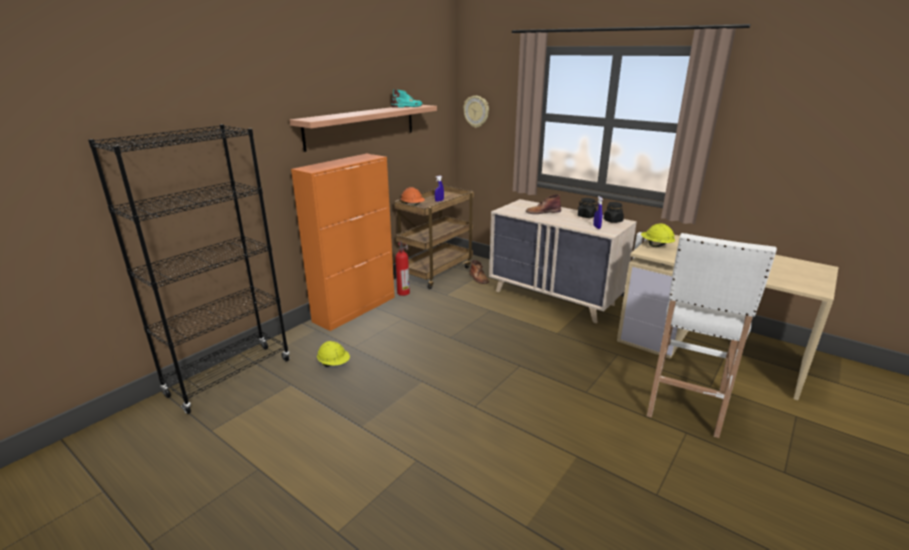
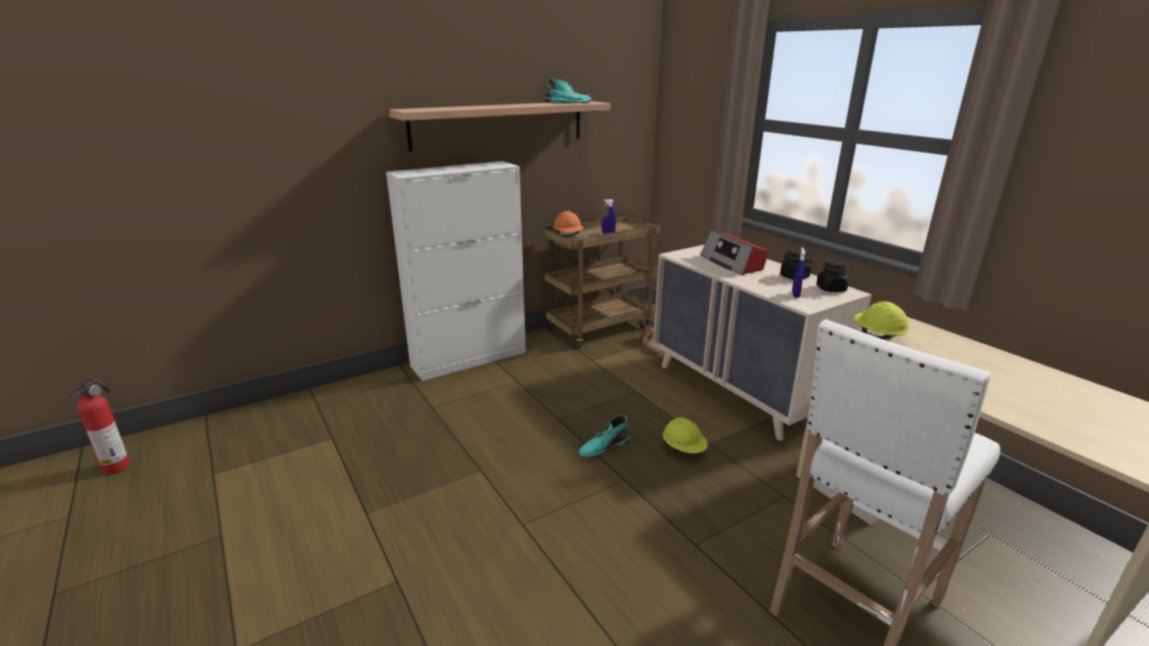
camera: 20 degrees right, 0 degrees up
black bookcase [88,124,290,414] -> none
orange cabinet [291,154,395,331] -> white cabinet [386,161,526,381]
yellow hard hat [317,341,350,367] -> yellow hard hat moved to [663,417,708,453]
fire extinguisher [395,241,410,296] -> fire extinguisher moved to [70,375,130,475]
wall clock [463,96,489,128] -> none
brown boot [526,194,561,214] -> radio [700,229,767,275]
none -> turquoise boot [578,415,630,458]

